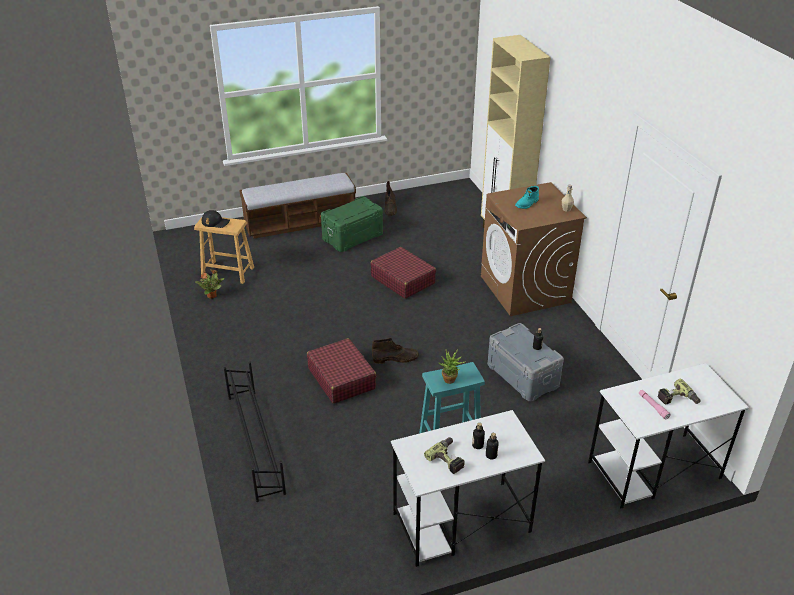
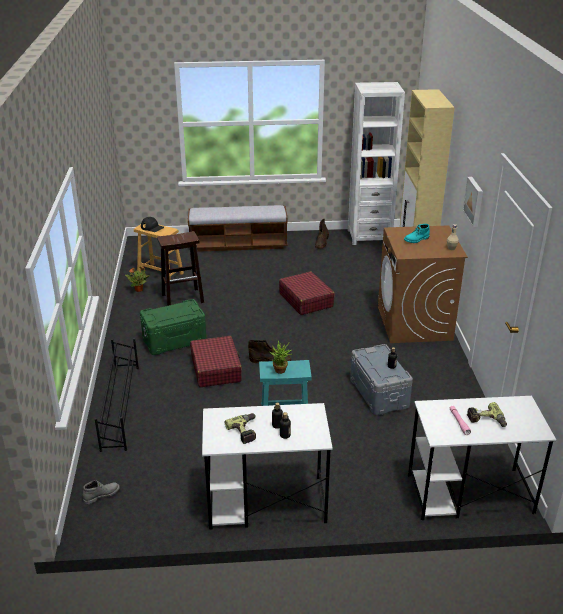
camera: 15 degrees right, 5 degrees down
green storage box [321,196,383,252] -> green storage box moved to [140,299,206,355]
none -> grey boot [83,480,120,504]
none -> brown stool [157,231,204,306]
none -> white bookcase [348,82,405,245]
none -> picture [463,177,483,227]

